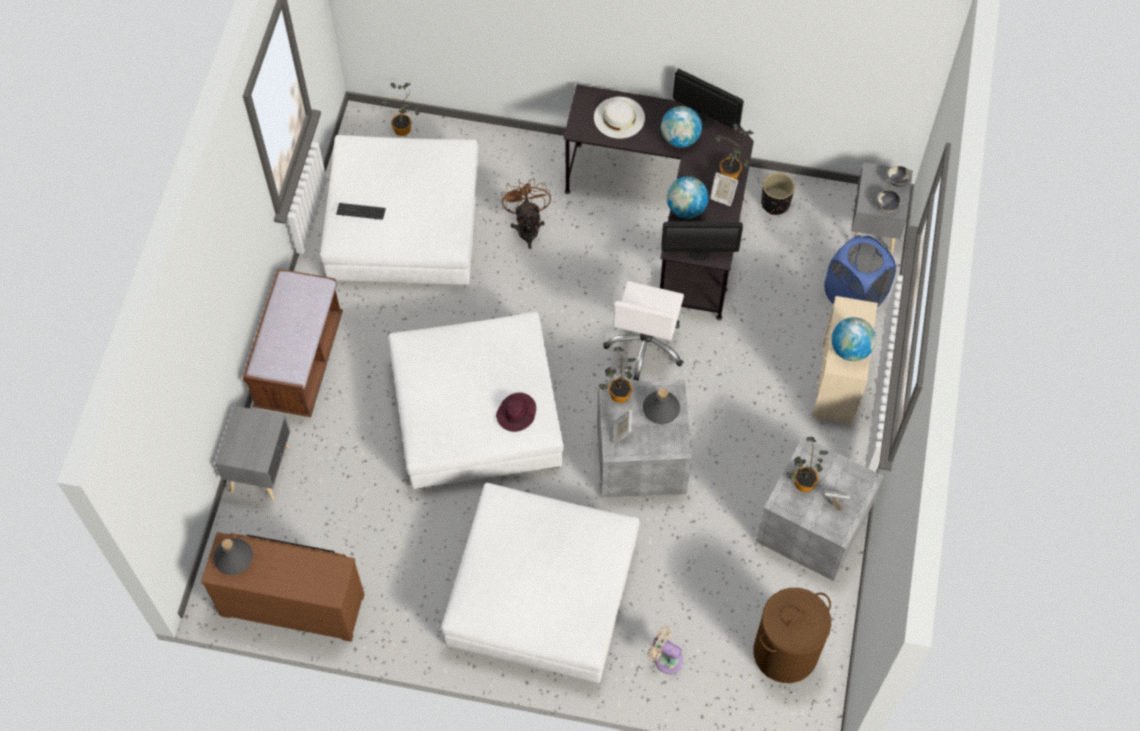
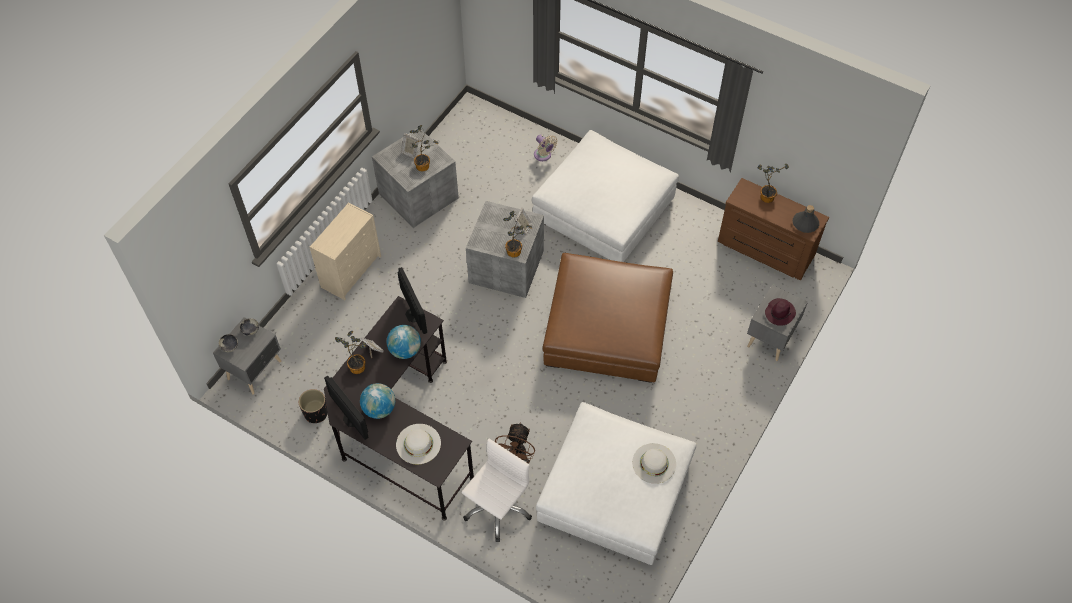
camera: 160 degrees left, 5 degrees down
brown bench [243,269,343,417] -> none
keyboard [336,203,386,220] -> white hat [632,443,676,484]
potted plant [381,83,420,136] -> potted plant moved to [758,164,789,203]
white ottoman [388,312,564,489] -> brown ottoman [543,253,673,383]
purple hat [496,393,536,432] -> purple hat moved to [765,298,796,326]
white office chair [603,281,684,381] -> white office chair moved to [462,438,532,542]
grey bottle [643,388,680,424] -> none
monitor [661,221,743,260] -> monitor turned 45 degrees clockwise [398,267,427,334]
brown laundry basket [753,588,831,683] -> none
blue laundry basket [824,235,896,307] -> none
globe [831,317,876,361] -> none

